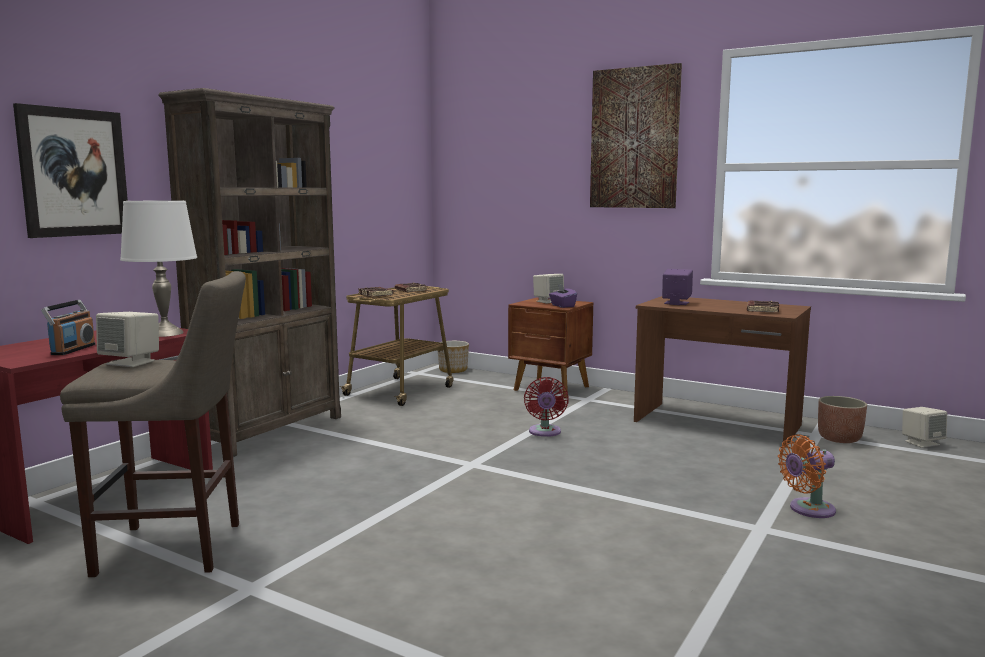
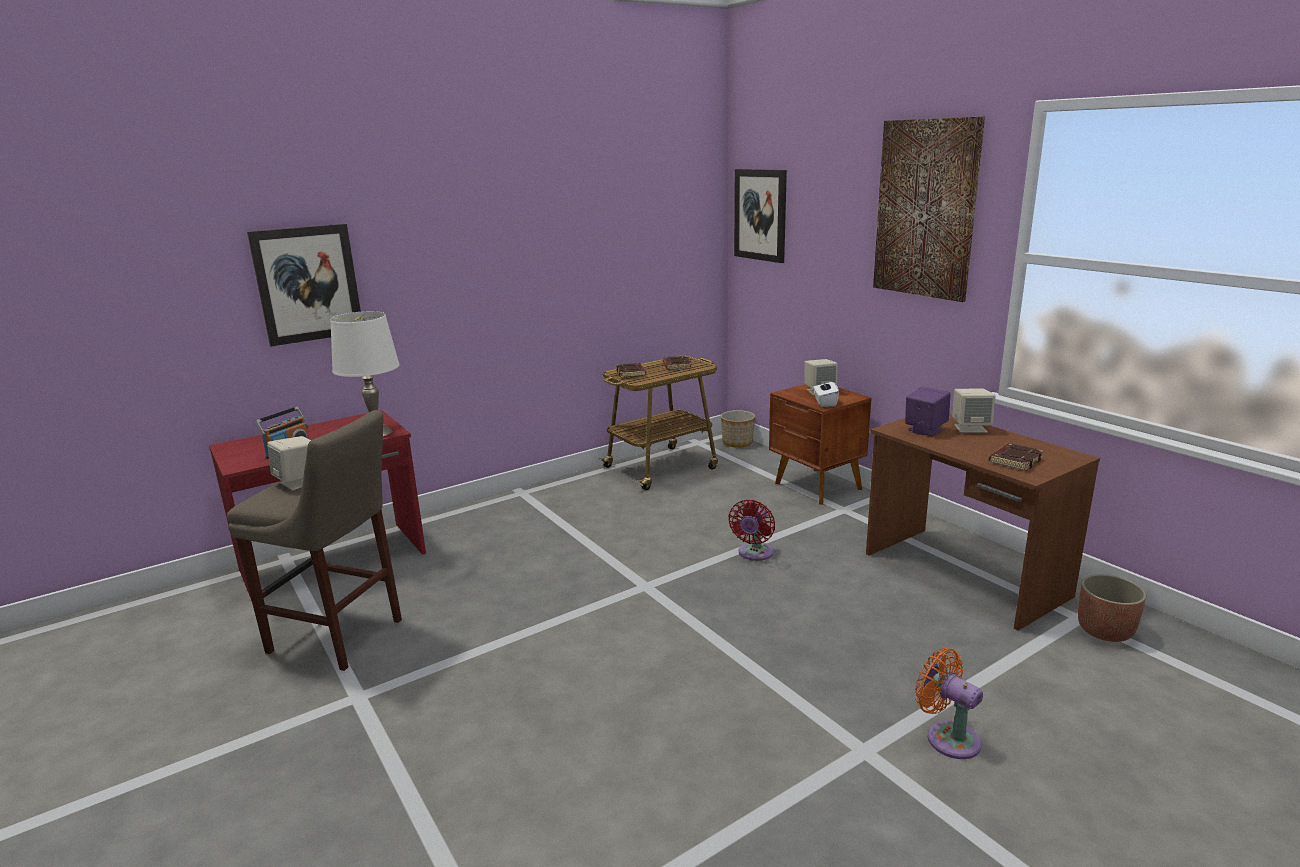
camera: 25 degrees right, 10 degrees up
brown bookcase [159,88,341,457] -> none
purple tissue box [549,284,577,308] -> white tissue box [813,380,839,407]
orange fan [778,435,836,518] -> orange fan turned 45 degrees clockwise [915,648,983,759]
beige speaker [902,407,947,448] -> beige speaker moved to [952,389,995,433]
none -> picture [734,169,787,263]

